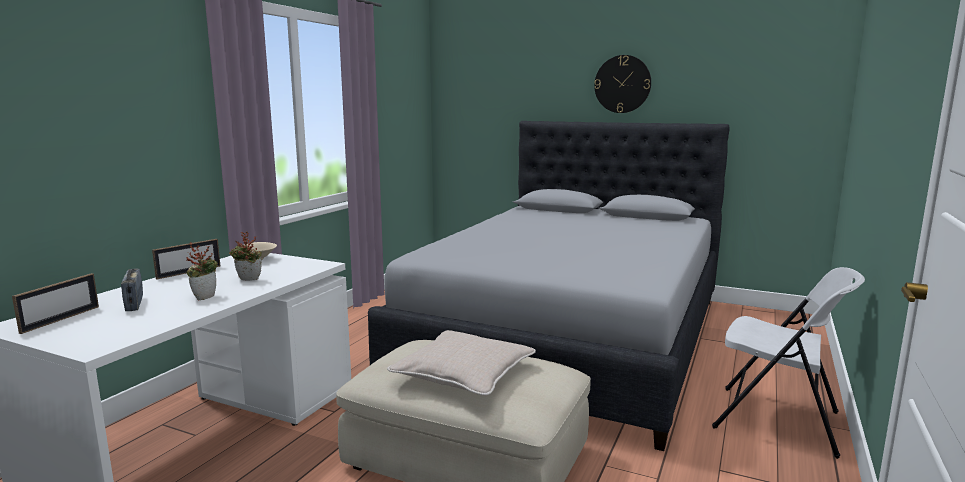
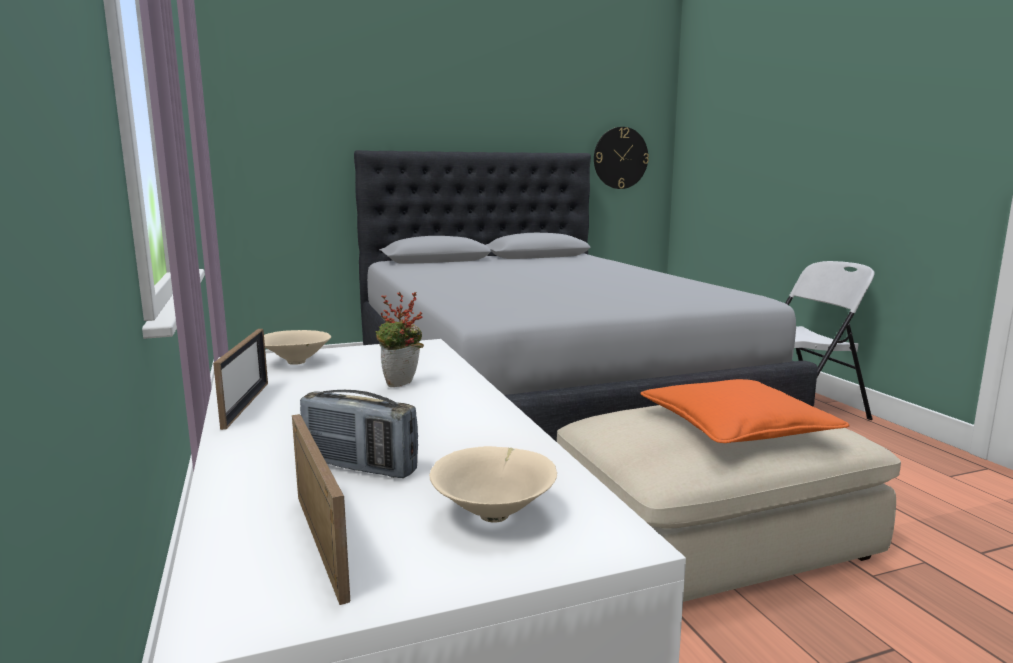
camera: 45 degrees left, 0 degrees up
potted plant [186,242,218,300] -> none
beige pillow [387,330,536,395] -> orange pillow [640,379,850,443]
wall clock [594,55,651,113] -> wall clock moved to [594,127,649,189]
none -> beige bowl [429,446,557,523]

